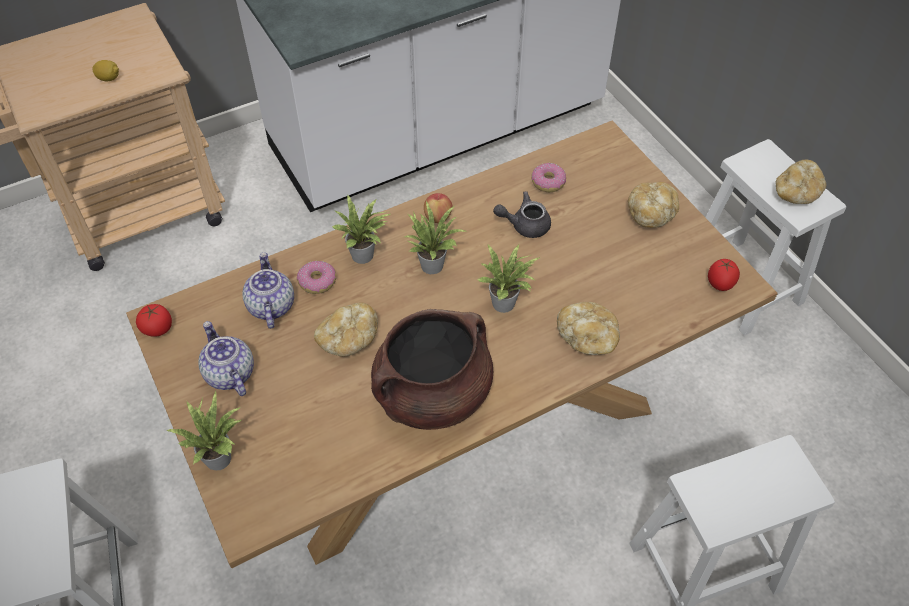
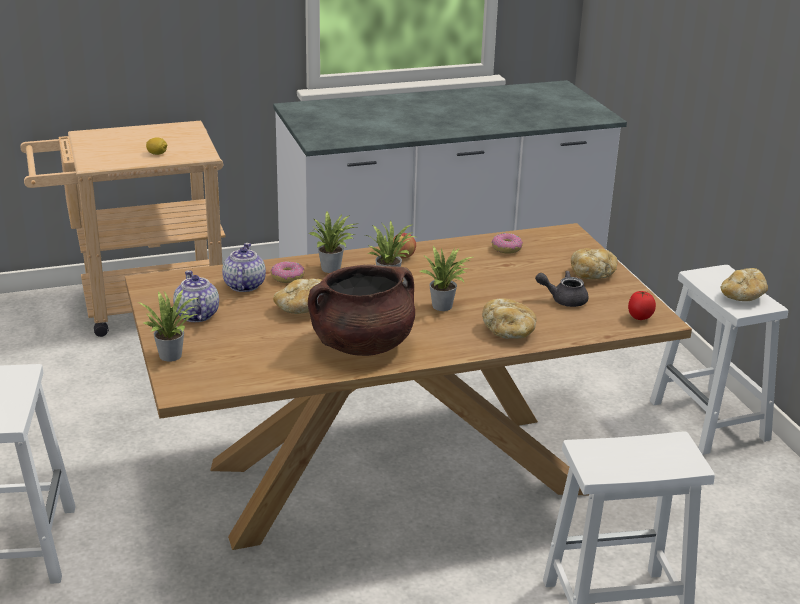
camera: 10 degrees right, 25 degrees down
tomato [136,304,172,337] -> none
grey teapot [493,191,551,238] -> grey teapot moved to [535,271,588,307]

